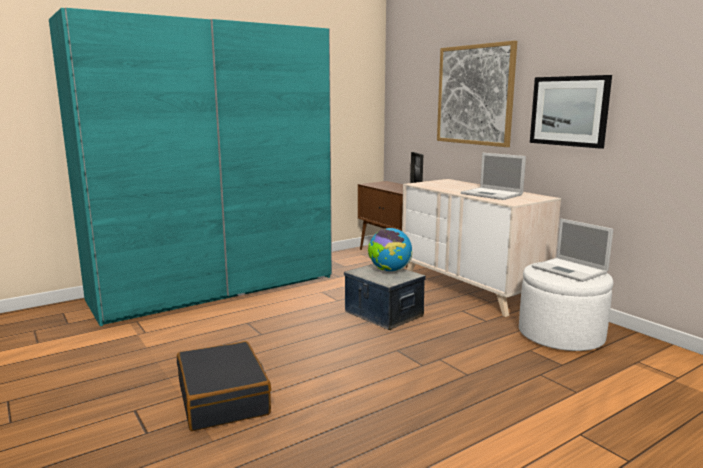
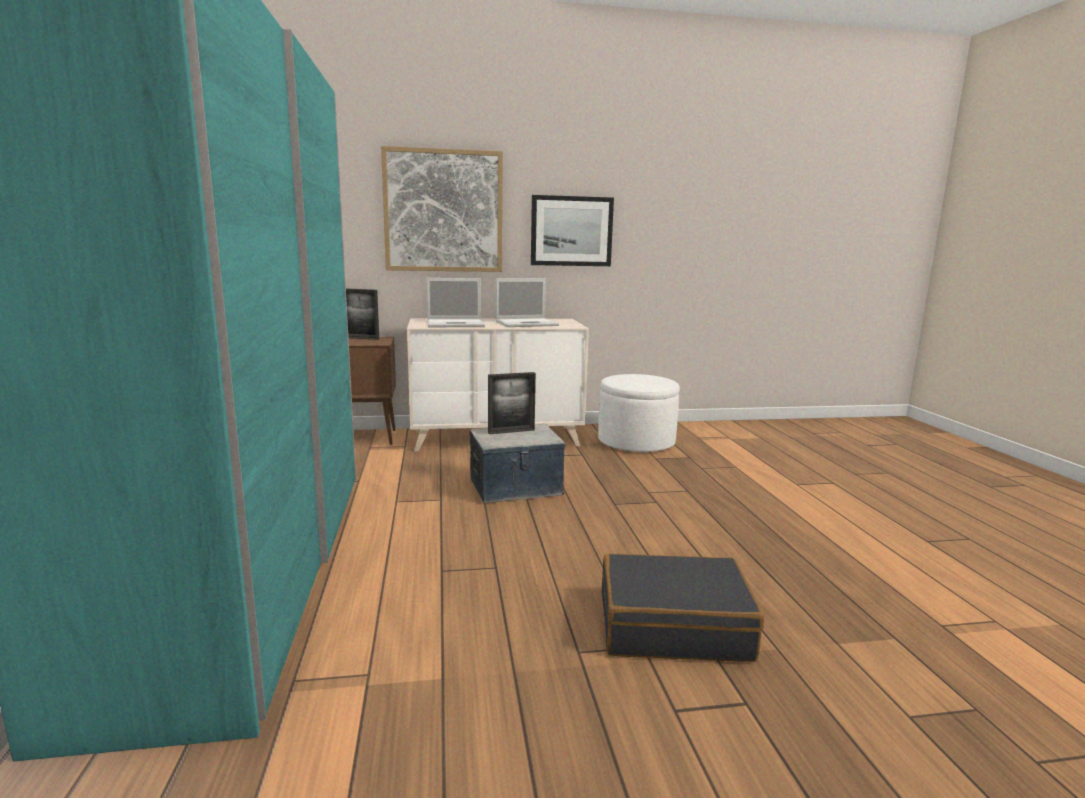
camera: 65 degrees left, 0 degrees up
globe [368,228,412,272] -> picture frame [488,372,536,434]
laptop [532,219,613,282] -> laptop moved to [426,278,485,327]

